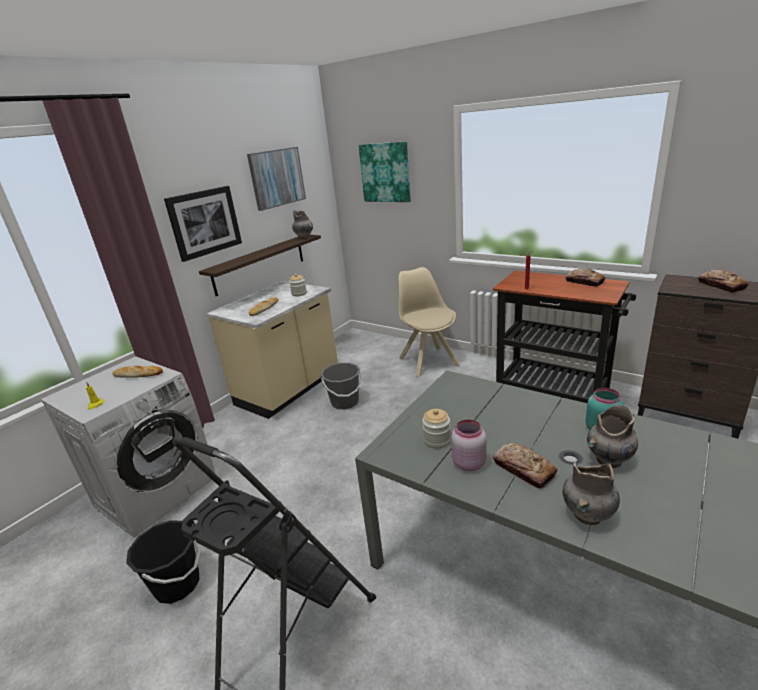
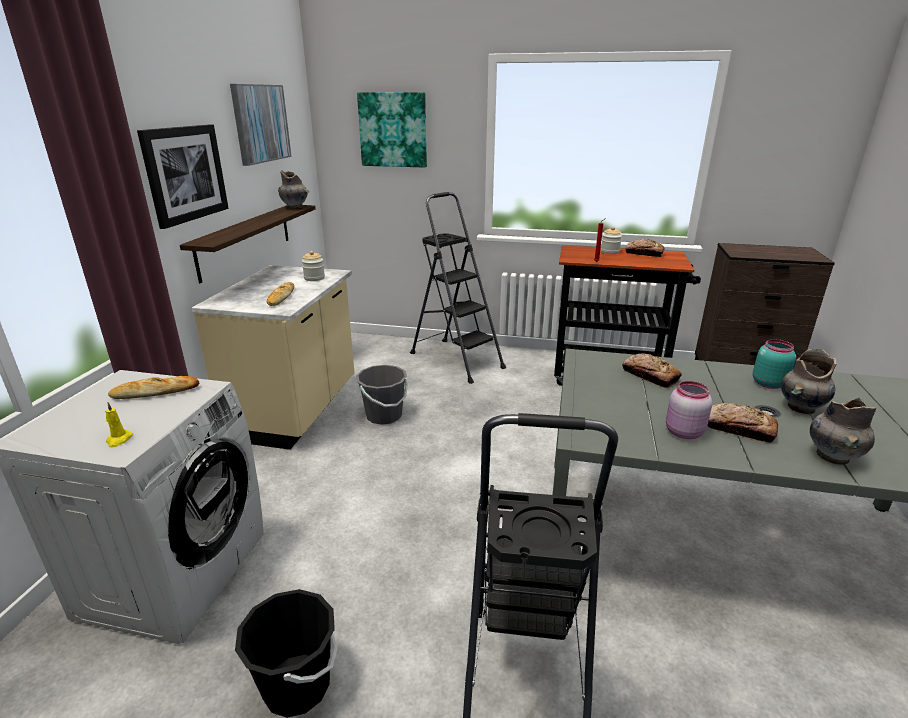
camera: 25 degrees left, 0 degrees up
beige chair [398,267,460,377] -> step ladder [410,192,506,384]
jar [422,409,451,449] -> jar moved to [601,227,622,254]
bread [698,269,749,293] -> bread moved to [622,354,682,388]

